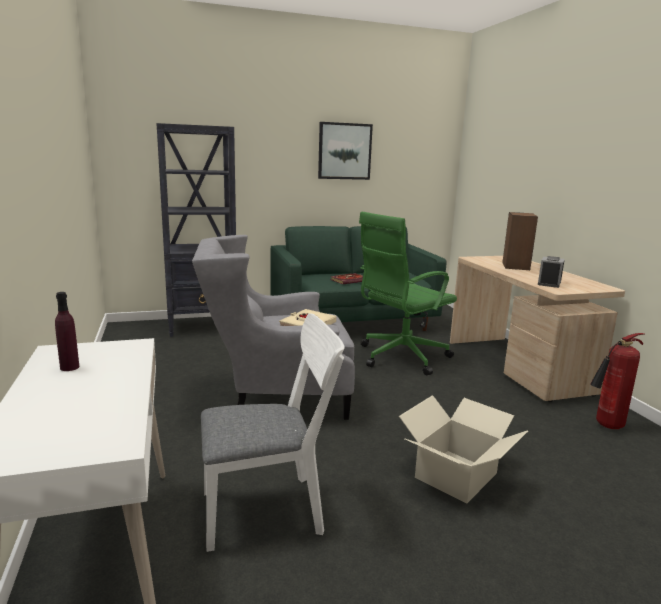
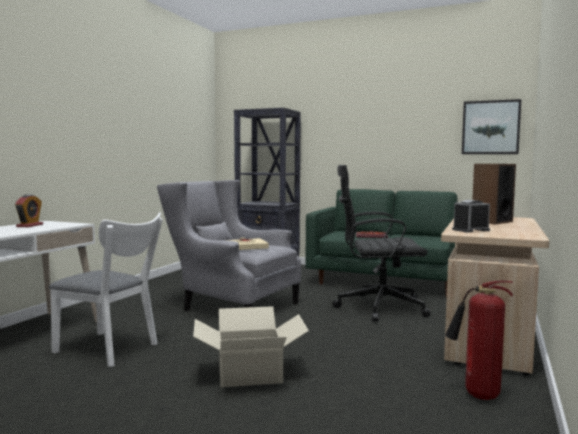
camera: 40 degrees right, 10 degrees down
purple bottle [55,292,79,371] -> alarm clock [15,194,43,227]
picture [318,122,373,180] -> picture moved to [462,99,521,154]
green office chair [359,212,457,376] -> black office chair [332,165,431,322]

